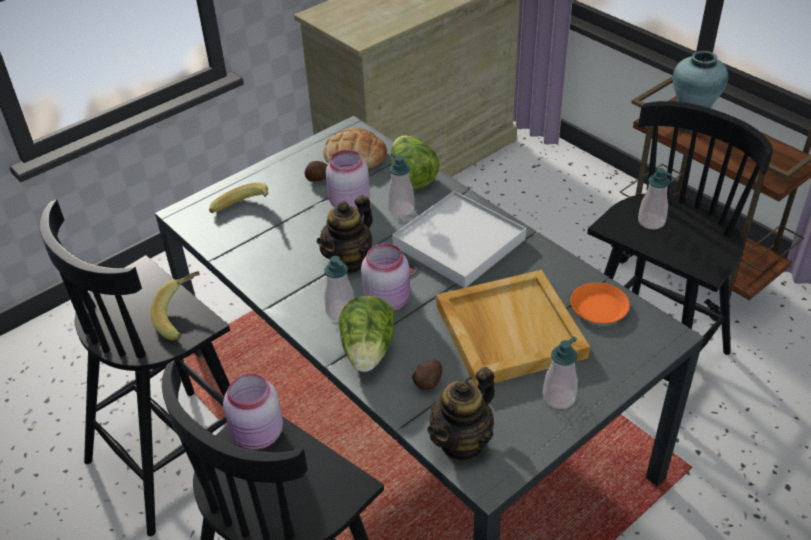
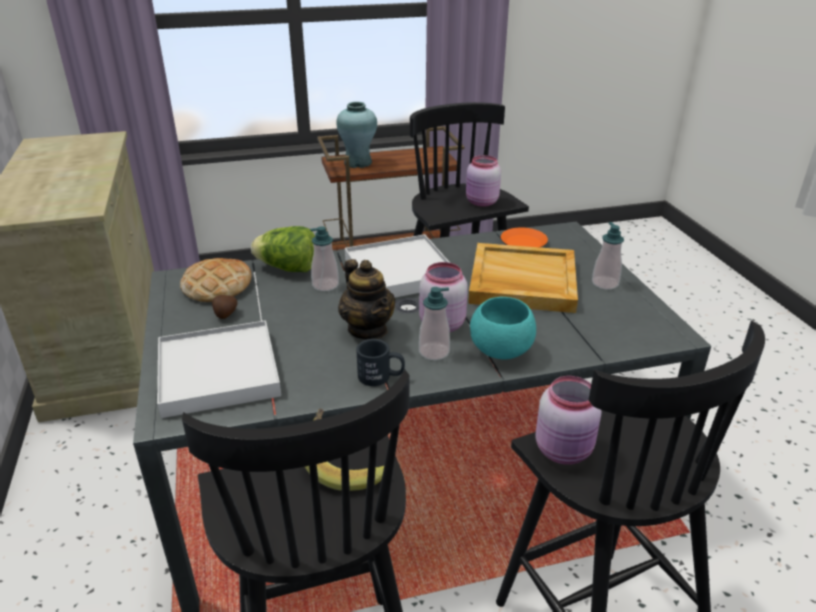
camera: 65 degrees left, 10 degrees down
banana [209,182,268,213] -> white tray [157,320,281,418]
pink jar [326,150,370,210] -> pink jar moved to [466,155,501,207]
lettuce [339,296,395,372] -> turquoise bowl [470,297,536,359]
potato [412,359,442,390] -> none
teapot [427,367,495,462] -> none
soap dispenser [638,168,672,229] -> none
none -> black mug [356,339,405,386]

